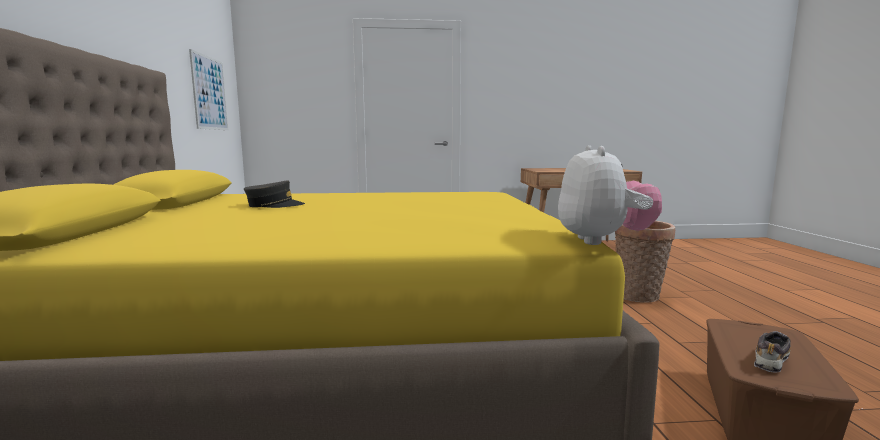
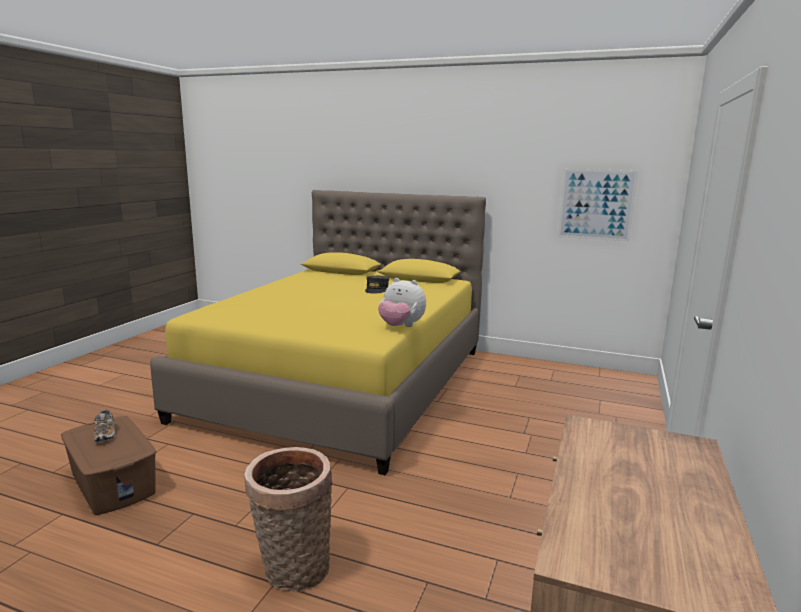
camera: 115 degrees right, 5 degrees up
plush toy [558,145,662,245] -> plush toy moved to [378,278,426,327]

